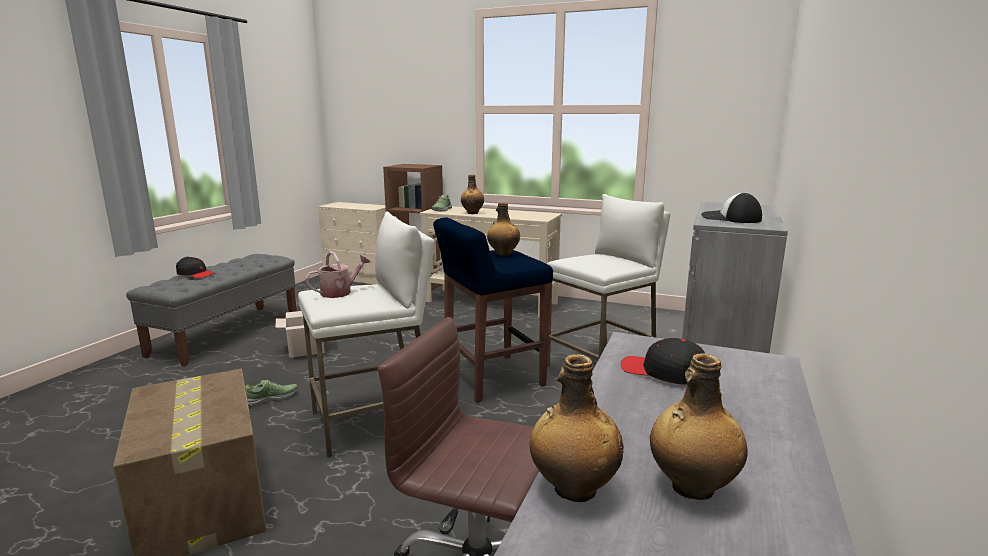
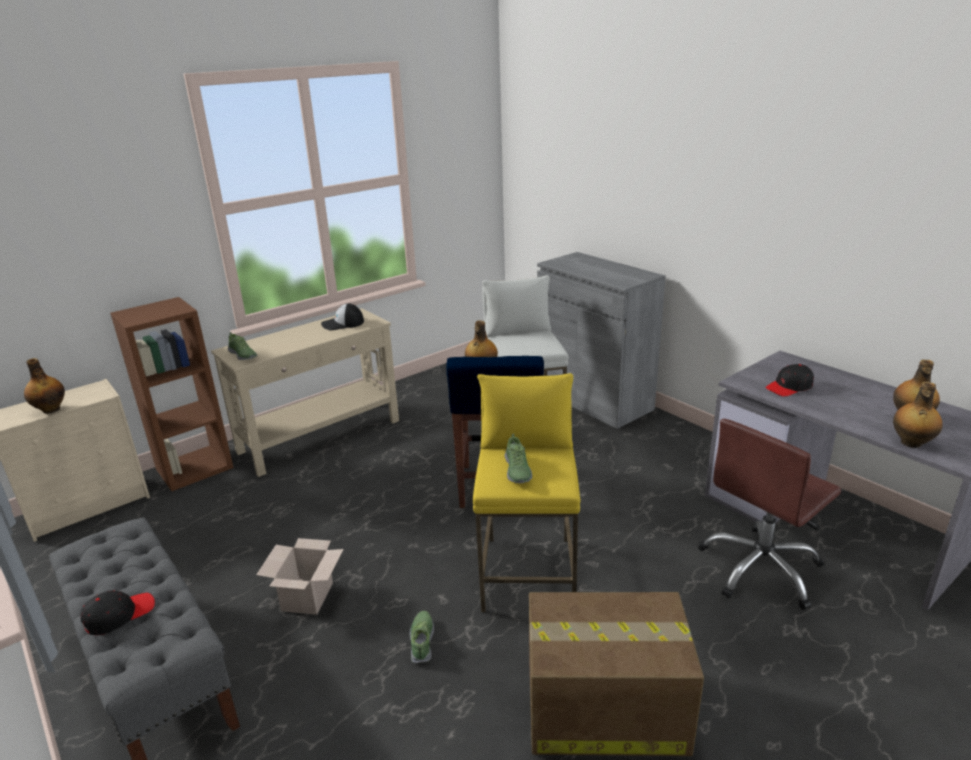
camera: 60 degrees left, 10 degrees up
white stool [298,211,434,457] -> yellow stool [473,373,580,613]
watering can [306,251,371,298] -> shoe [504,434,532,484]
bottle [461,175,484,214] -> bottle moved to [24,358,65,414]
cap [701,192,762,223] -> cap moved to [321,303,364,330]

